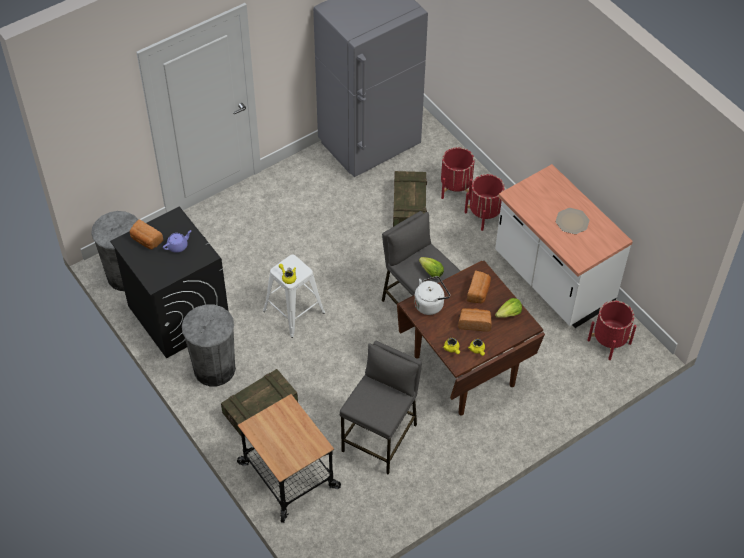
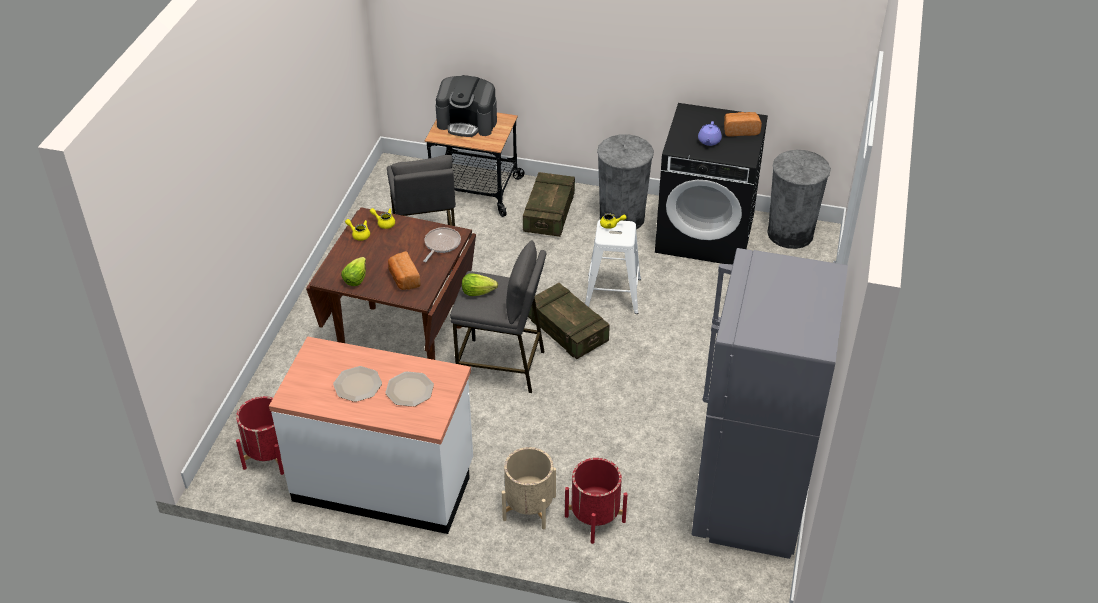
camera: 140 degrees right, 10 degrees down
crate [393,171,427,227] -> crate moved to [528,283,610,359]
white kettle [414,276,450,315] -> frying pan [423,227,461,262]
bread [458,308,492,332] -> none
red planter [465,174,505,231] -> beige planter [502,447,556,530]
none -> plate [385,371,434,407]
none -> coffee machine [436,75,497,137]

